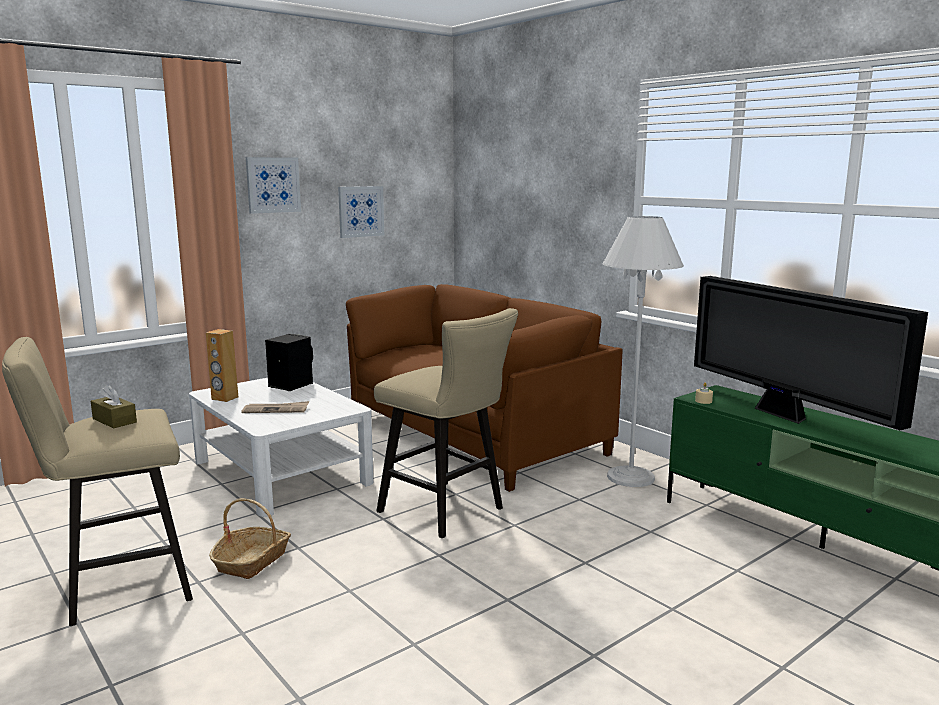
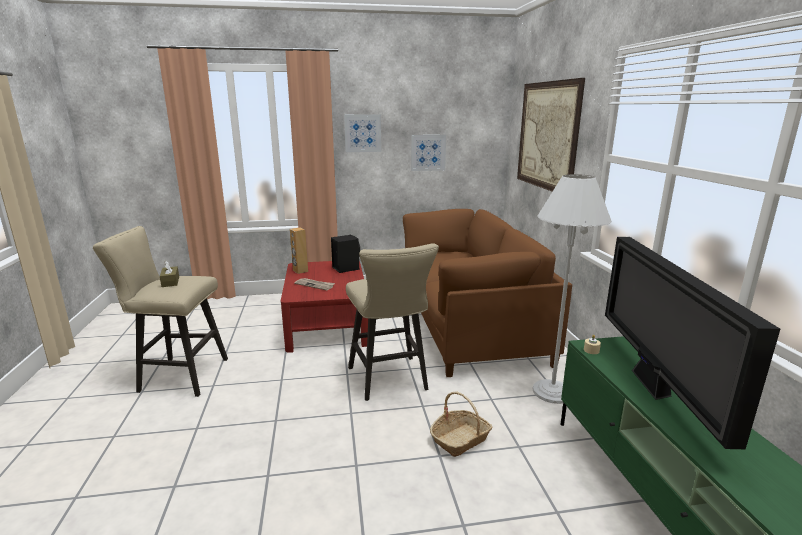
camera: 30 degrees right, 5 degrees up
white coffee table [189,378,373,517] -> red coffee table [281,261,368,353]
basket [209,498,291,579] -> basket moved to [430,391,492,457]
none -> picture [517,78,585,192]

